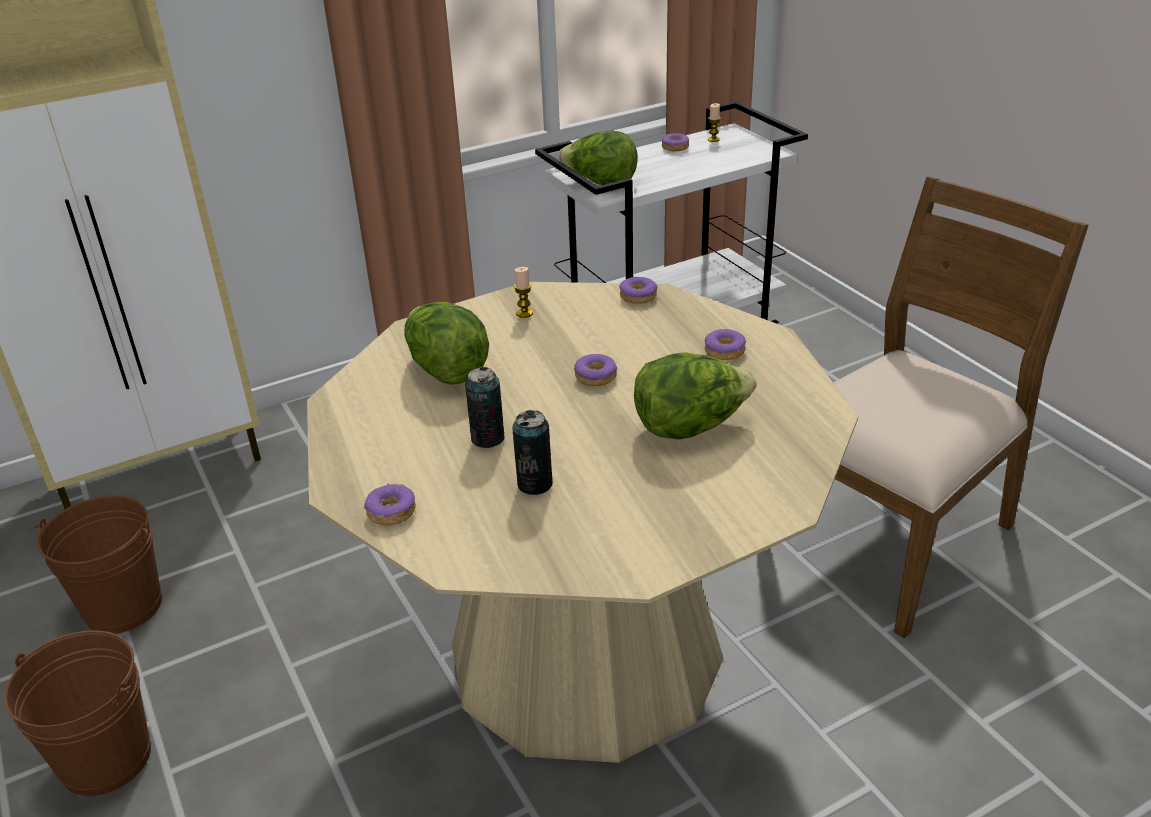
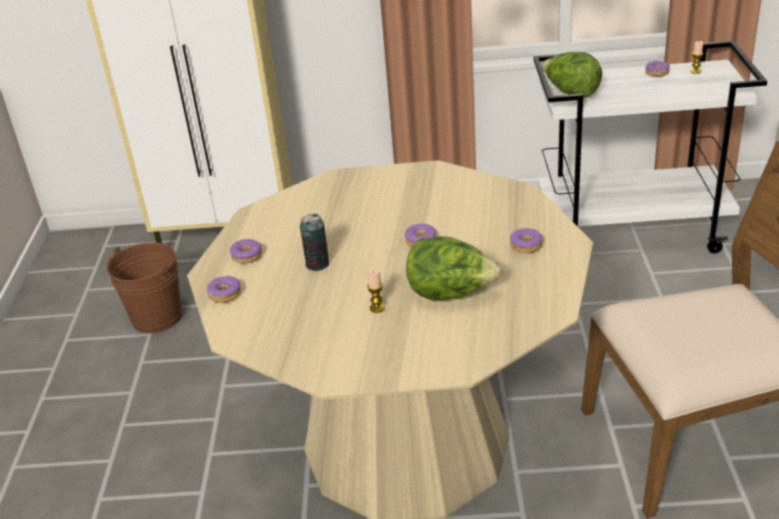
camera: 30 degrees right, 0 degrees up
brown bucket [4,630,151,796] -> none
lettuce [404,302,489,385] -> none
can [512,410,553,495] -> none
candle [514,267,533,318] -> candle moved to [367,269,385,313]
donut [619,277,657,304] -> donut moved to [230,239,262,264]

